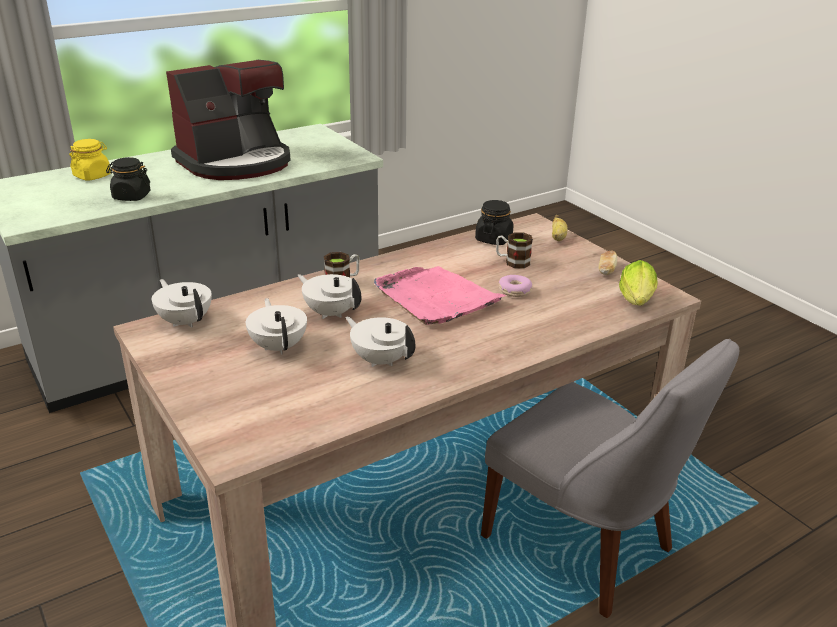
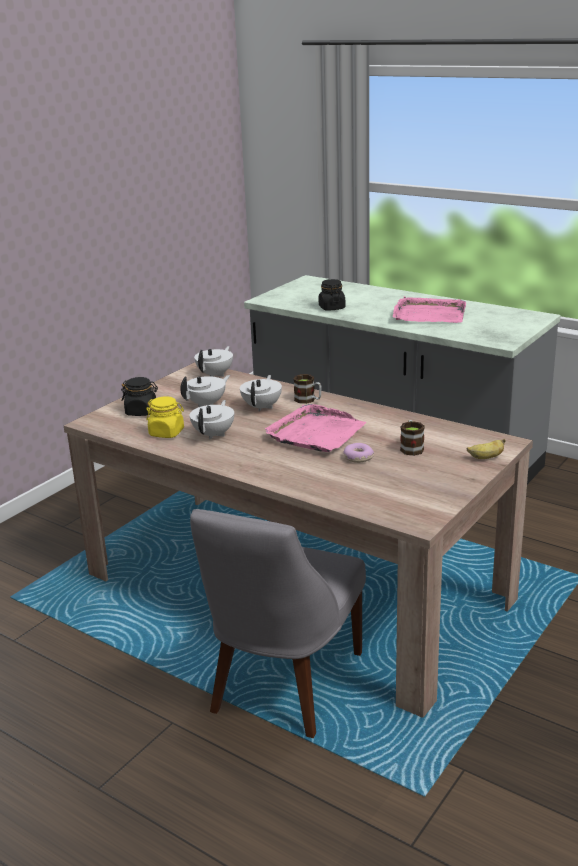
camera: 70 degrees right, 5 degrees down
yellow jar [69,139,111,181] -> yellow jar moved to [146,396,184,438]
coffee machine [166,60,291,180] -> pink tray [393,296,466,323]
black jar [475,200,514,245] -> black jar moved to [121,377,158,416]
bread [599,251,617,275] -> none
lettuce [619,260,658,306] -> none

